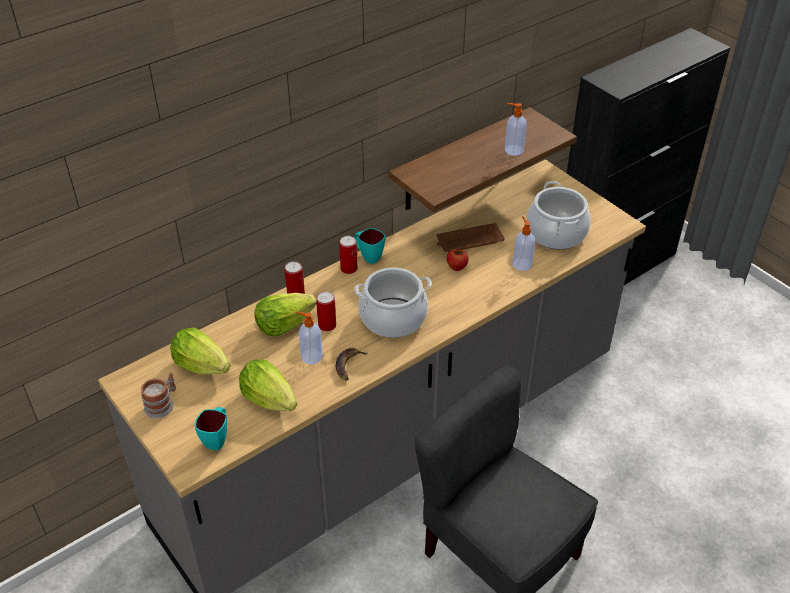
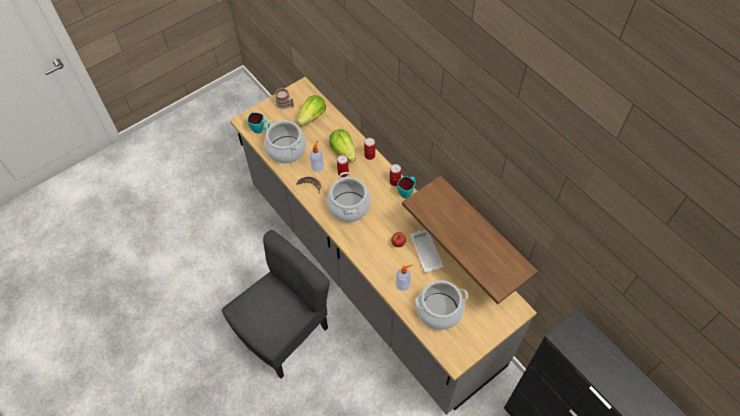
camera: 90 degrees right, 15 degrees up
lettuce [239,359,297,411] -> cooking pot [264,120,306,164]
brown tray [437,223,505,252] -> white tray [411,230,443,273]
soap dispenser [505,103,527,156] -> none

